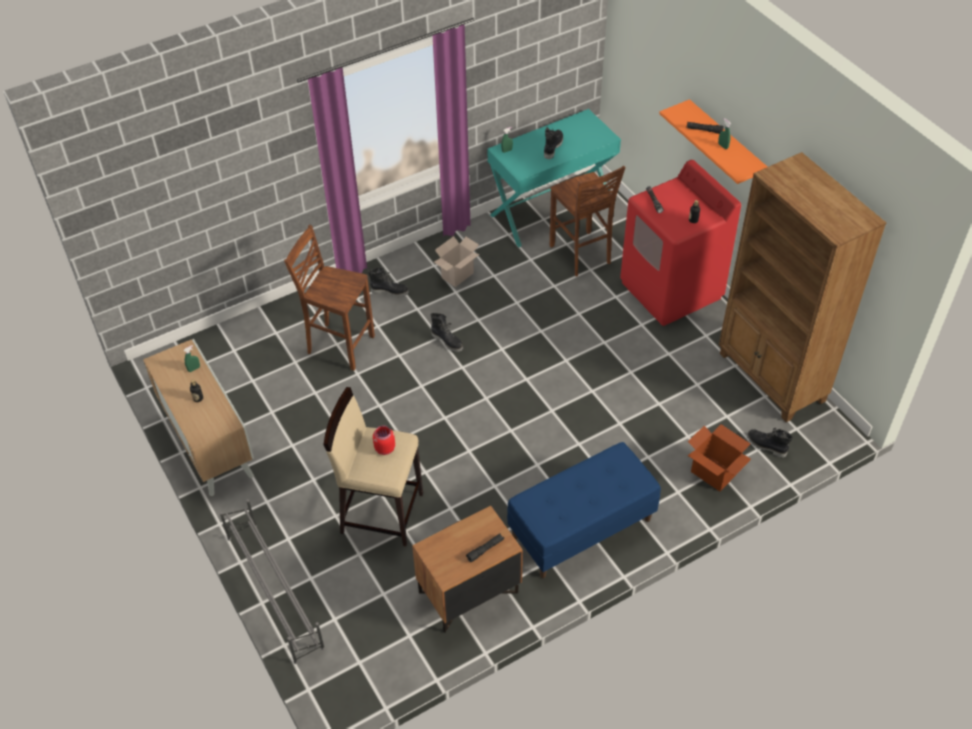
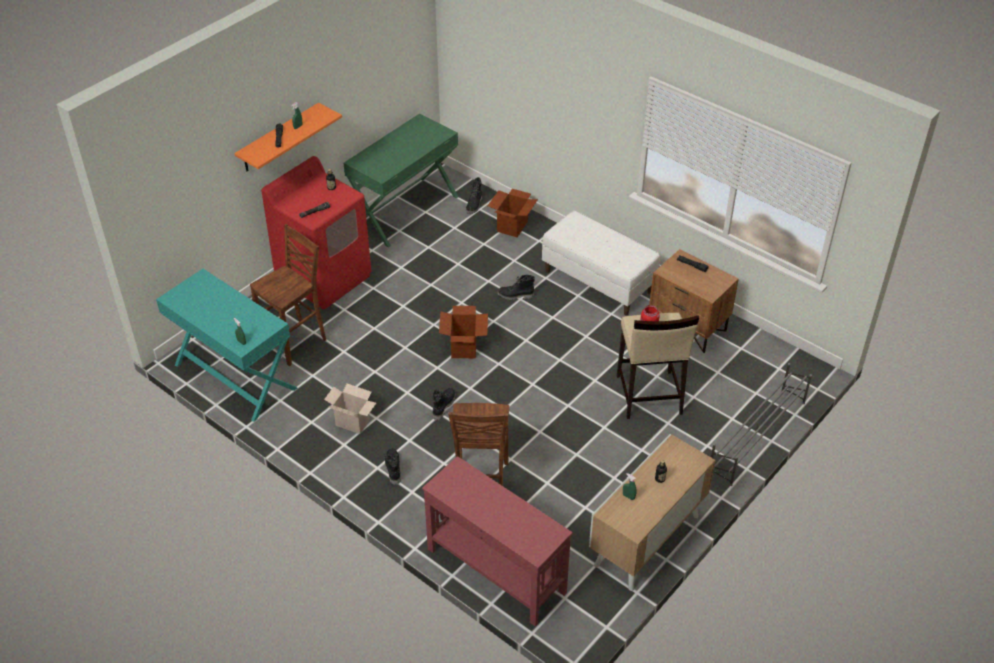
camera: 110 degrees left, 5 degrees down
blue bench [507,442,661,578] -> white bench [542,211,660,316]
black boot [544,127,563,159] -> black boot moved to [497,275,535,300]
brown bookcase [719,152,886,422] -> green desk [343,114,458,248]
none -> red console table [422,456,573,627]
none -> cardboard box [439,306,488,358]

